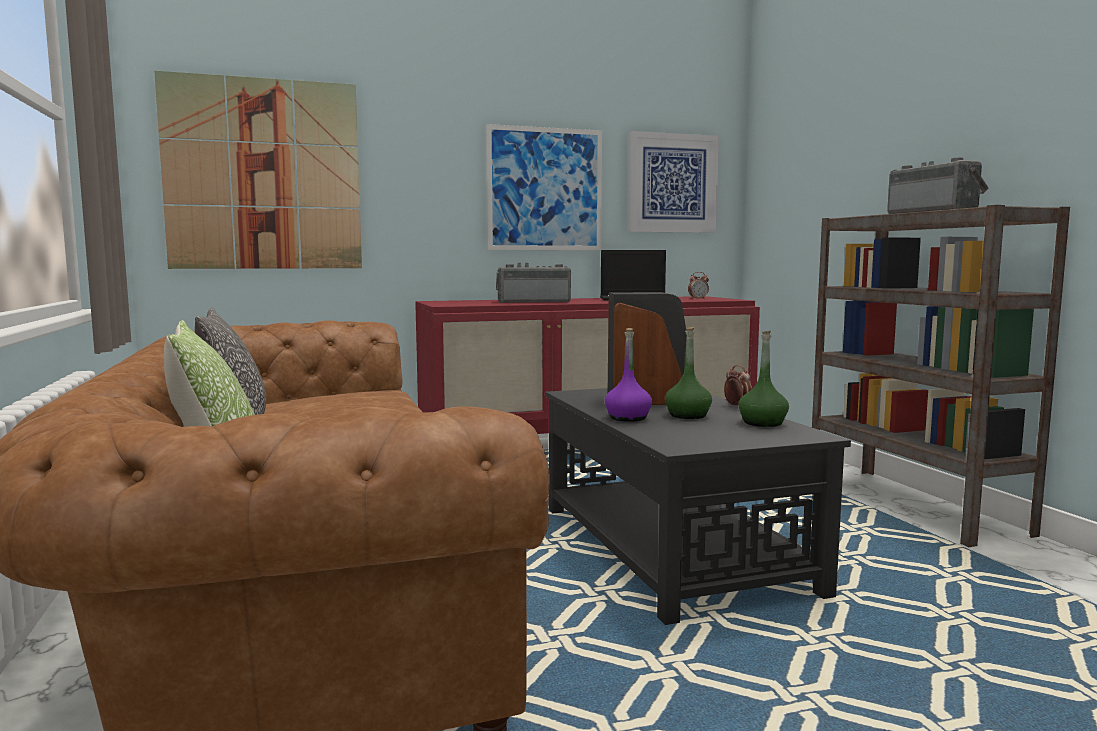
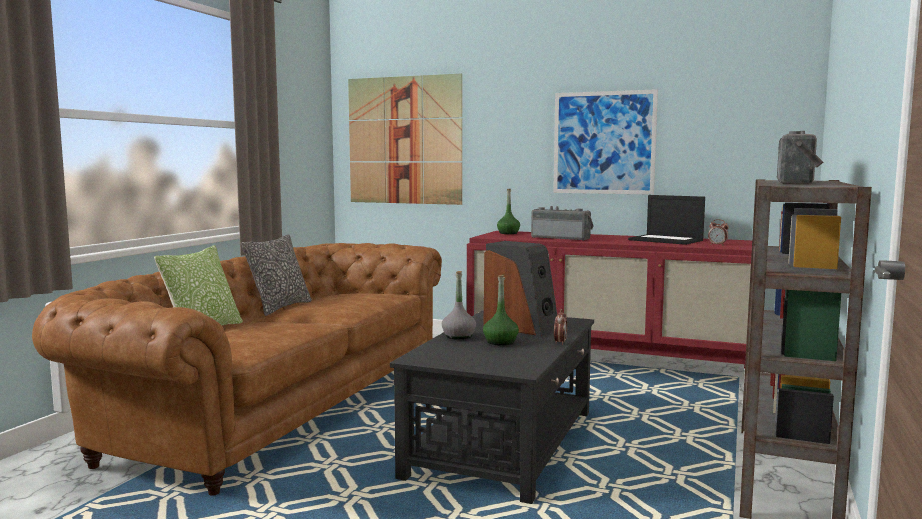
camera: 40 degrees right, 0 degrees up
purple bottle [605,328,652,422] -> grey bottle [442,271,476,340]
picture [628,131,719,233] -> none
green bottle [738,331,789,427] -> green bottle moved to [497,189,520,234]

